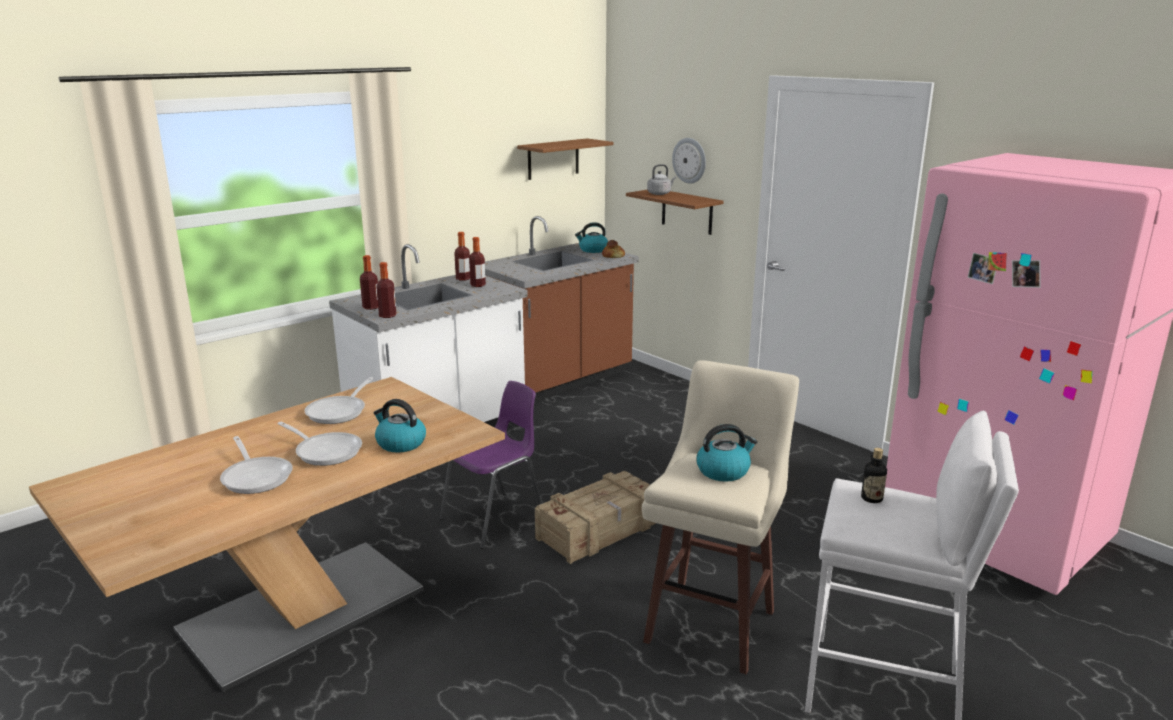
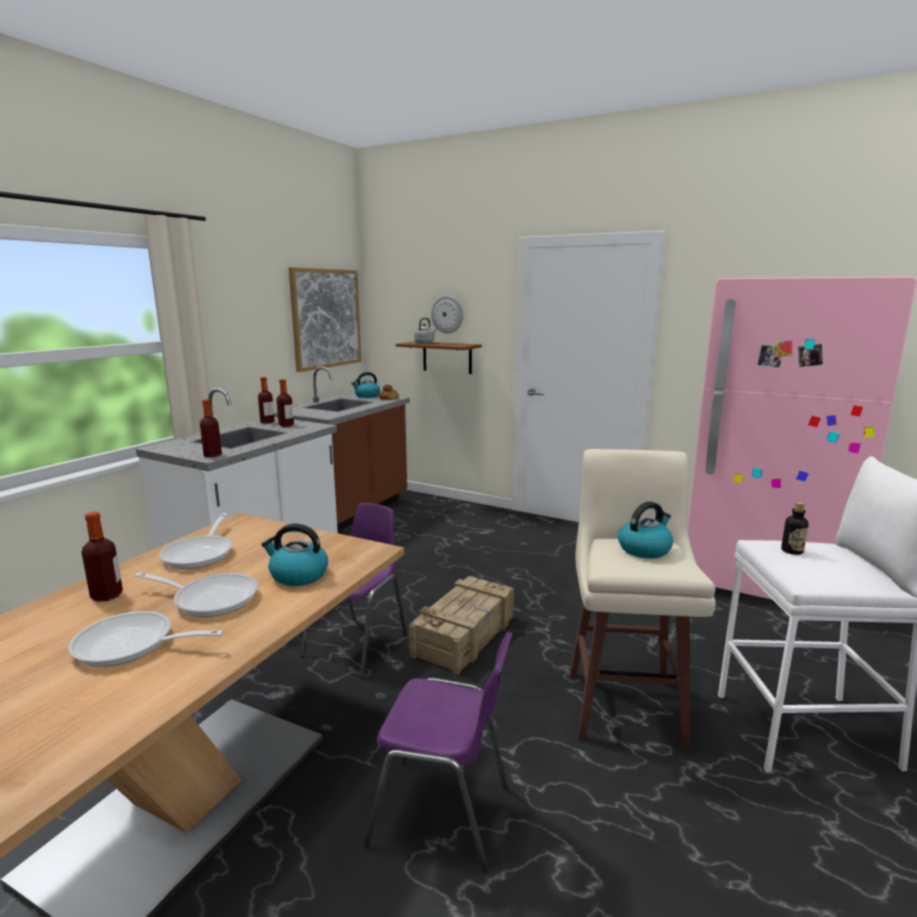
camera: 20 degrees left, 5 degrees down
frying pan [220,436,293,494] -> frying pan turned 150 degrees clockwise [68,611,224,667]
bottle [360,255,378,310] -> bottle moved to [81,512,123,602]
brown shelf [517,138,614,180] -> picture [289,267,362,372]
none -> purple chair [364,632,513,873]

